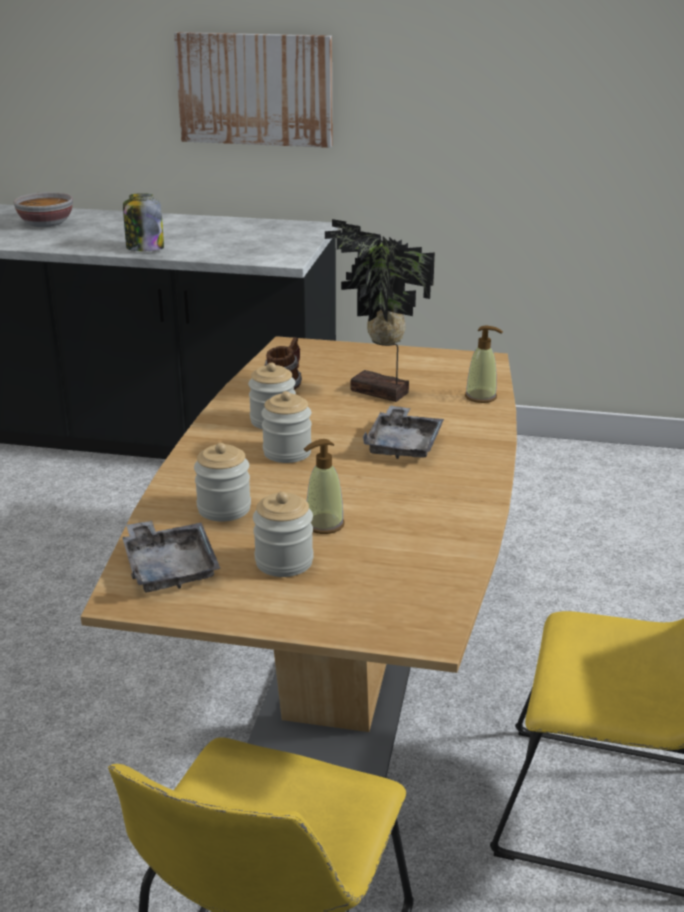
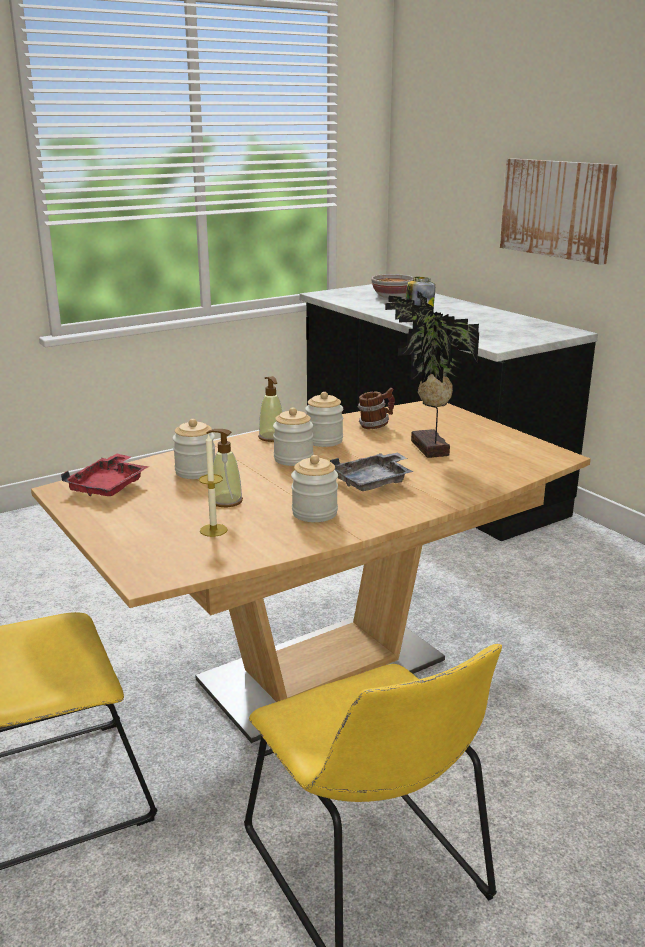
camera: 45 degrees right, 5 degrees down
grey tray [122,520,221,592] -> red tray [61,453,149,496]
jar [253,492,313,577] -> jar moved to [291,455,338,522]
soap dispenser [465,326,503,403] -> soap dispenser moved to [258,376,282,442]
none -> candle [199,433,228,537]

